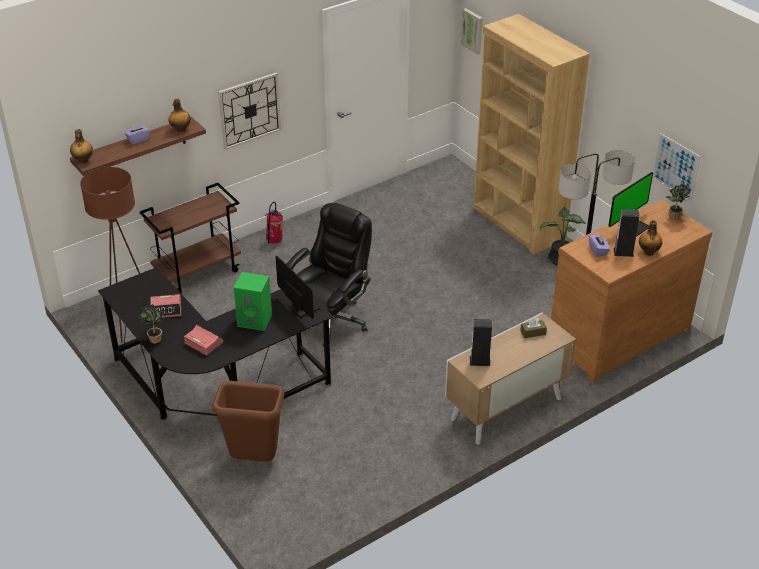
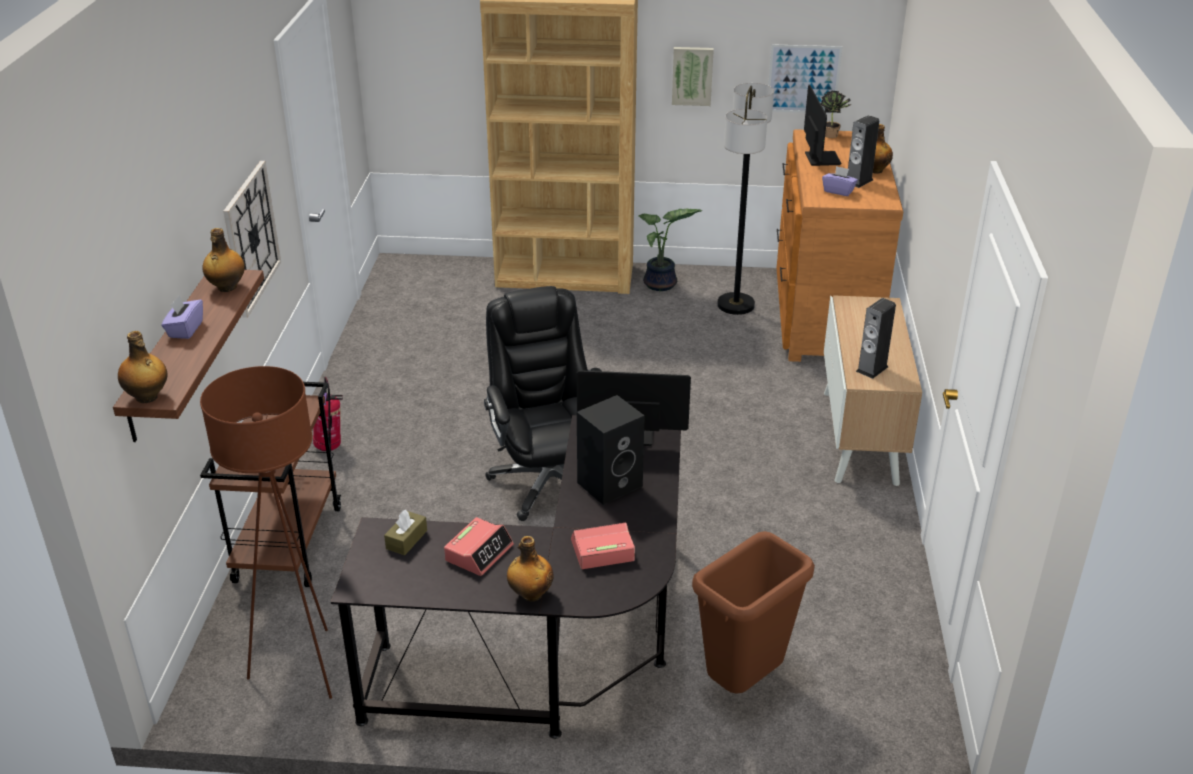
camera: 50 degrees left, 5 degrees down
potted plant [137,304,165,343] -> bottle [507,536,554,602]
green speaker [233,272,272,331] -> black speaker [577,395,645,505]
picture [461,8,483,55] -> picture moved to [672,47,714,106]
brown tissue box [520,317,547,338] -> brown tissue box moved to [384,510,427,555]

